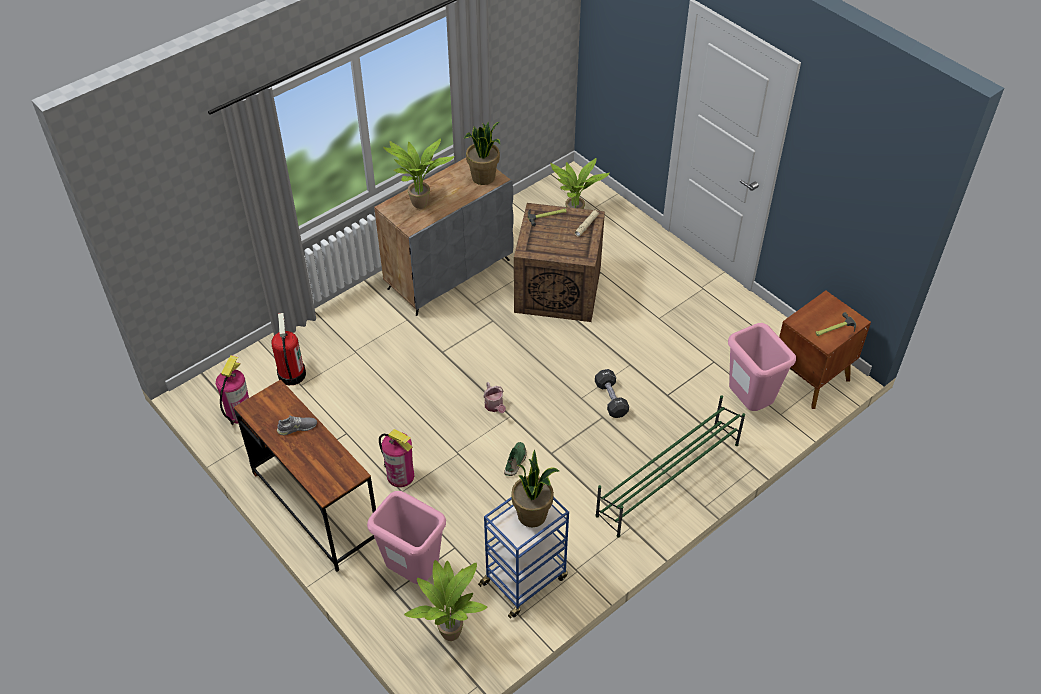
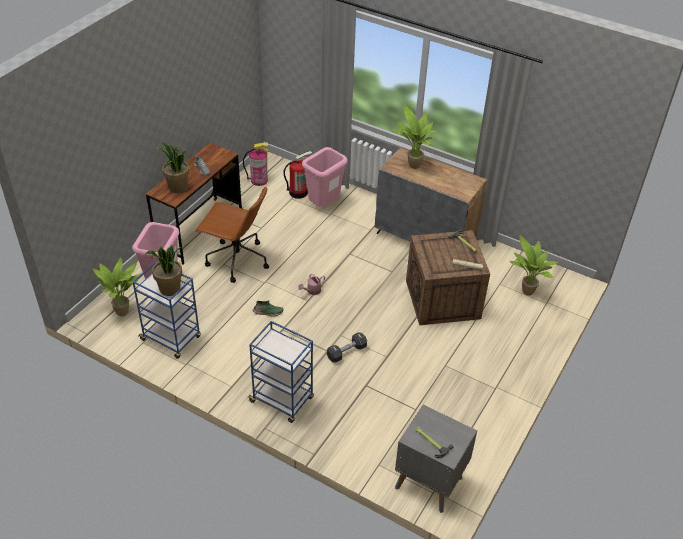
camera: 70 degrees right, 5 degrees down
fire extinguisher [379,429,414,487] -> brown office chair [195,187,269,283]
potted plant [464,121,500,185] -> potted plant moved to [157,143,189,193]
green shoe rack [595,395,745,538] -> blue cart [247,321,314,423]
pink trash can [728,323,796,411] -> pink trash can moved to [302,147,348,207]
brown nightstand [779,290,871,409] -> grey nightstand [395,405,477,513]

